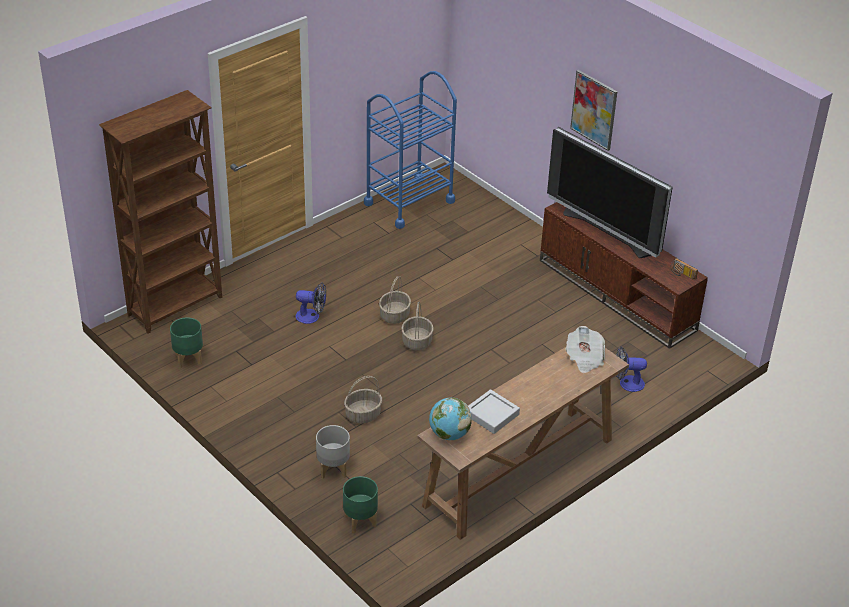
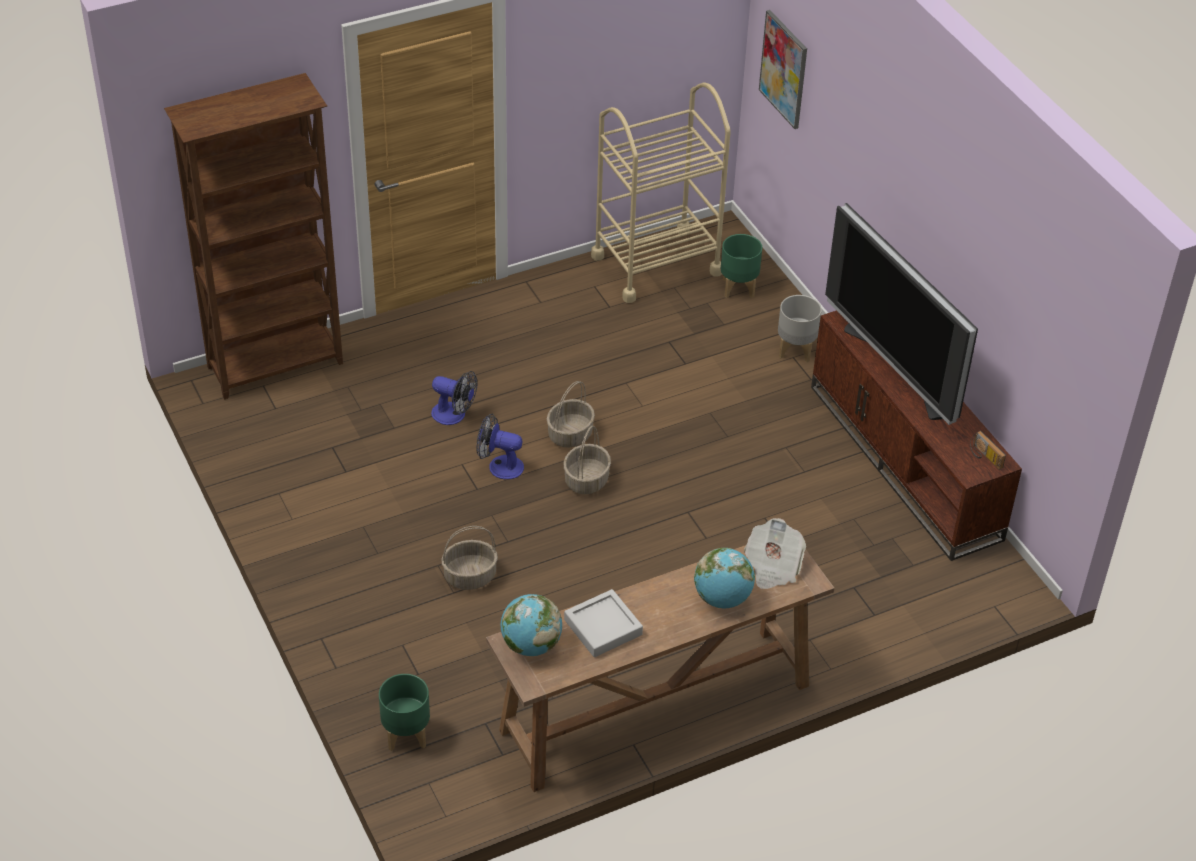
camera: 15 degrees right, 5 degrees up
green planter [170,317,203,368] -> green planter moved to [721,234,762,298]
grey planter [316,425,350,479] -> grey planter moved to [778,295,822,362]
blue cart [364,71,457,229] -> beige cart [591,82,731,303]
picture [570,70,617,151] -> picture moved to [759,10,807,129]
fan [616,347,647,392] -> fan moved to [477,414,524,479]
none -> globe [694,548,755,608]

